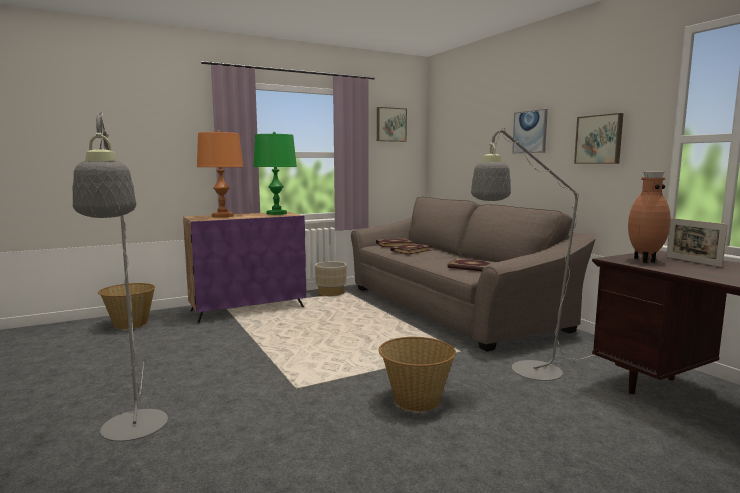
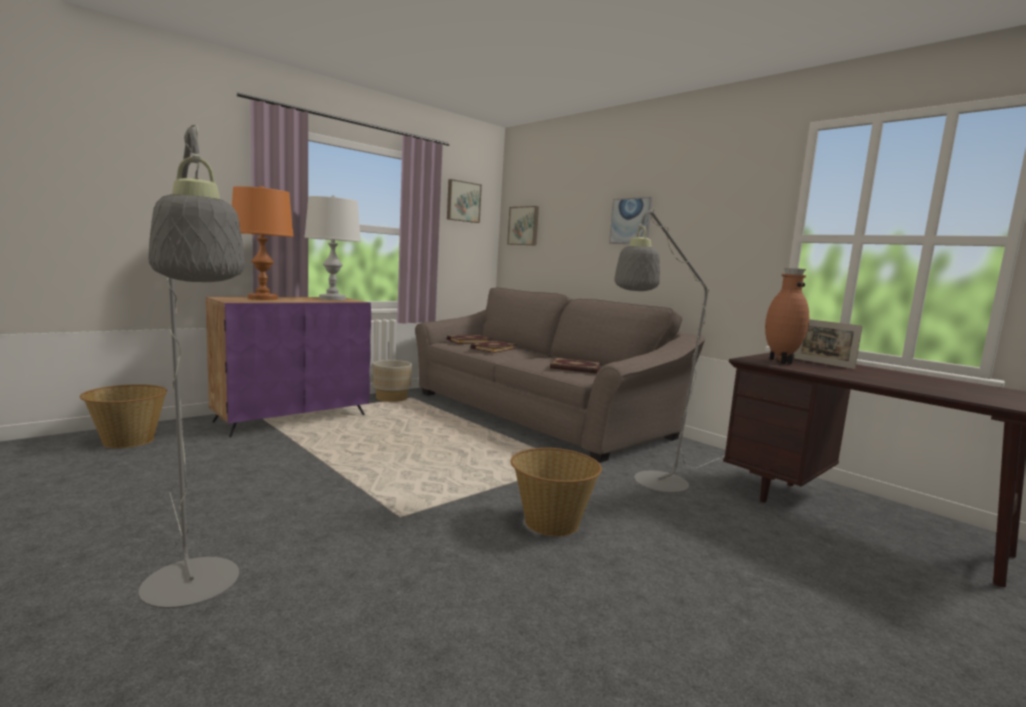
camera: 15 degrees left, 0 degrees up
green table lamp [254,132,297,215] -> white table lamp [304,195,361,300]
picture [574,113,623,164] -> picture moved to [507,206,539,245]

